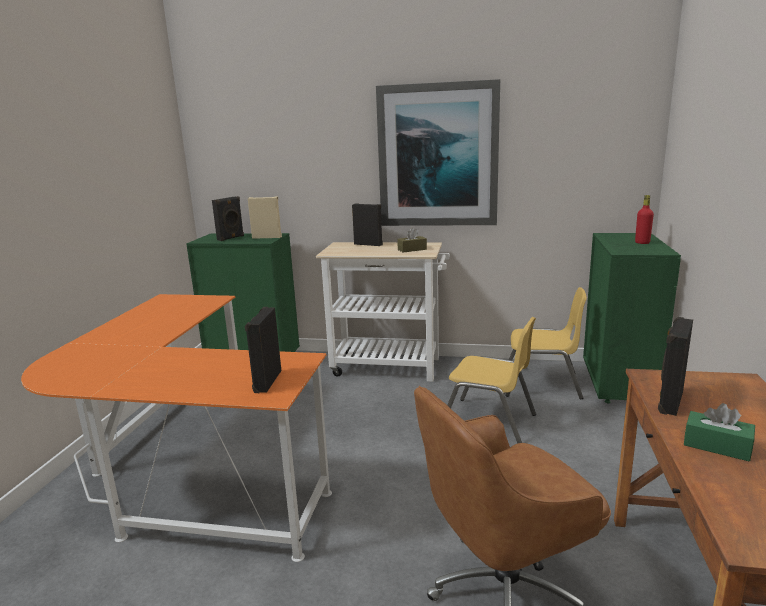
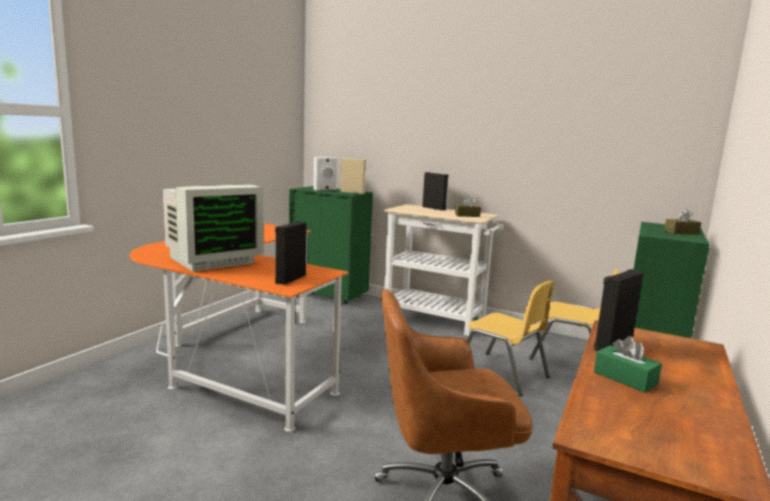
camera: 15 degrees right, 5 degrees down
black speaker [212,196,244,241] -> white speaker [313,157,337,191]
picture [376,79,500,226] -> none
red bottle [635,195,654,244] -> brown tissue box [664,209,701,234]
none -> monitor [162,184,264,272]

